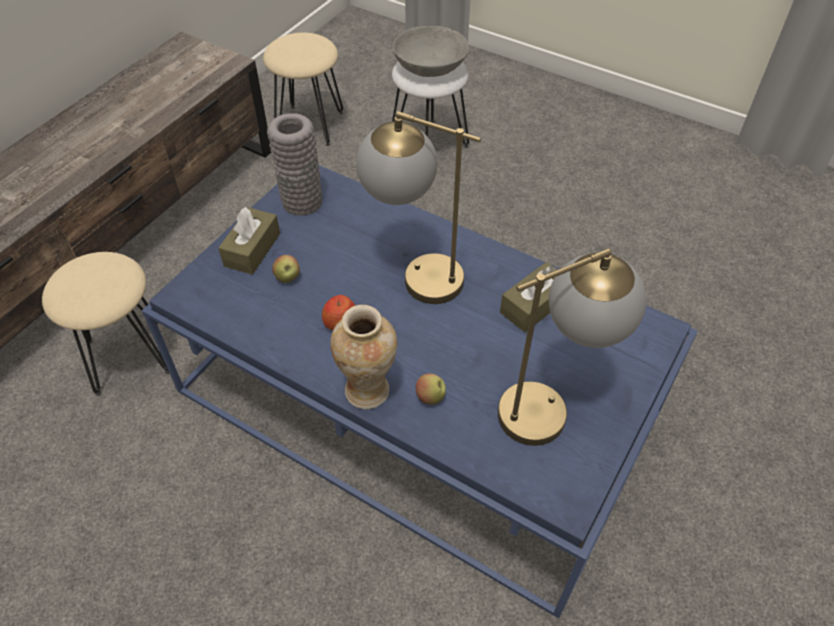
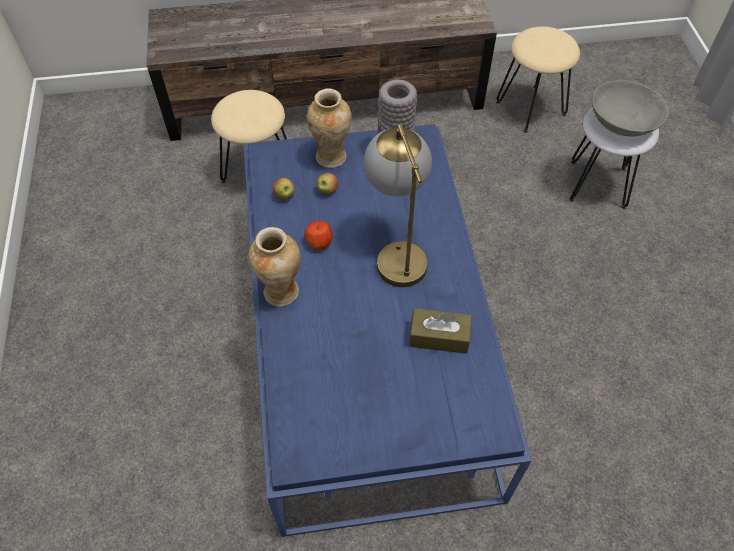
camera: 50 degrees right, 5 degrees up
brown tissue box [218,207,280,275] -> vase [307,88,352,168]
apple [416,373,446,404] -> apple moved to [273,178,295,200]
table lamp [498,249,647,446] -> none

